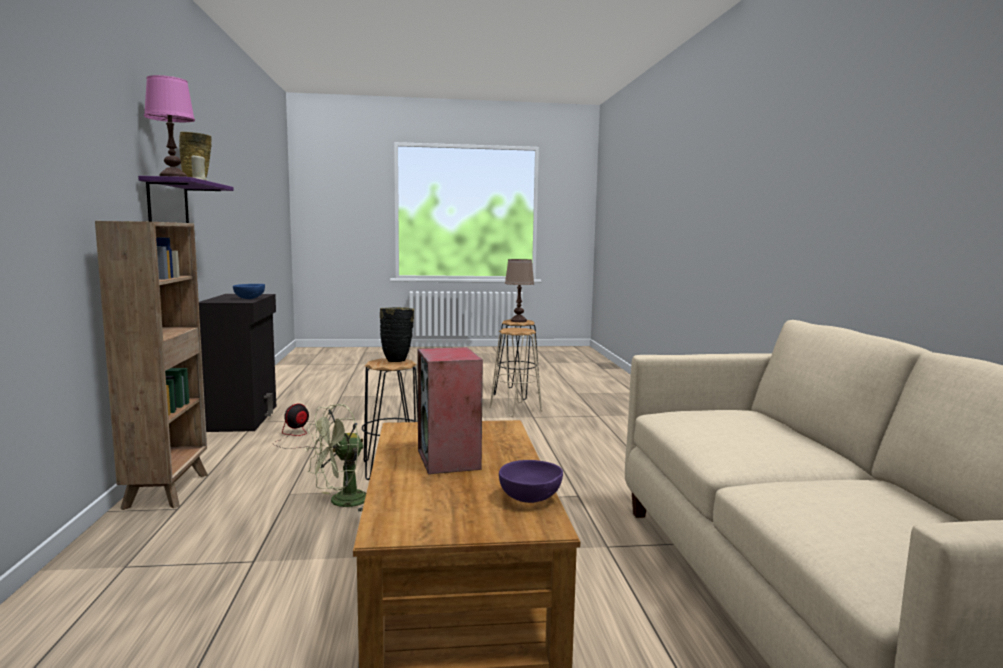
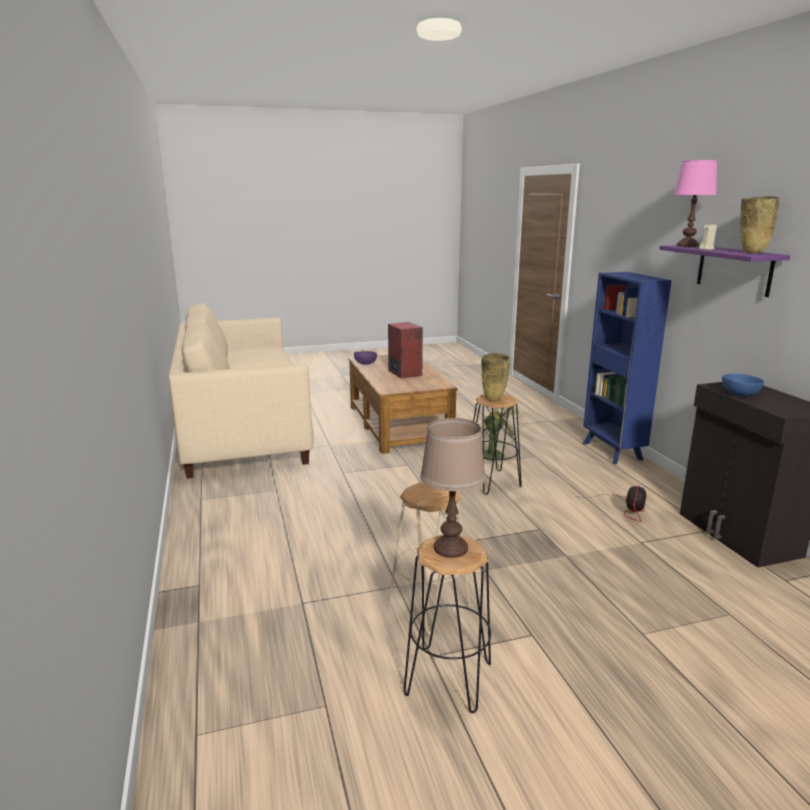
camera: 170 degrees right, 10 degrees up
brown bookcase [95,221,208,510] -> blue bookcase [583,272,672,464]
black vase [380,307,414,362] -> beige vase [481,353,510,402]

